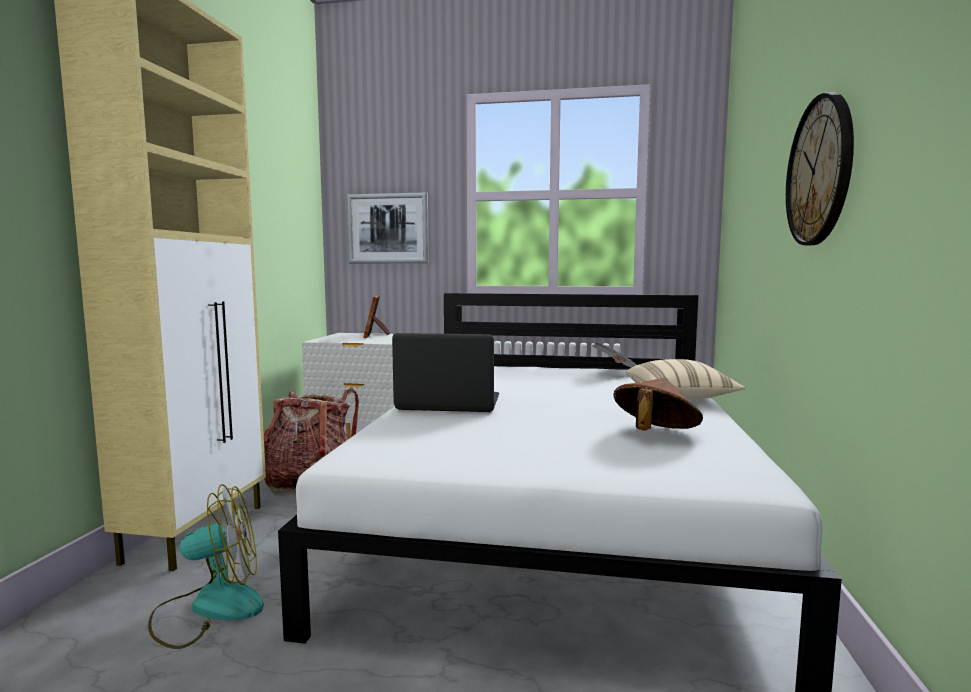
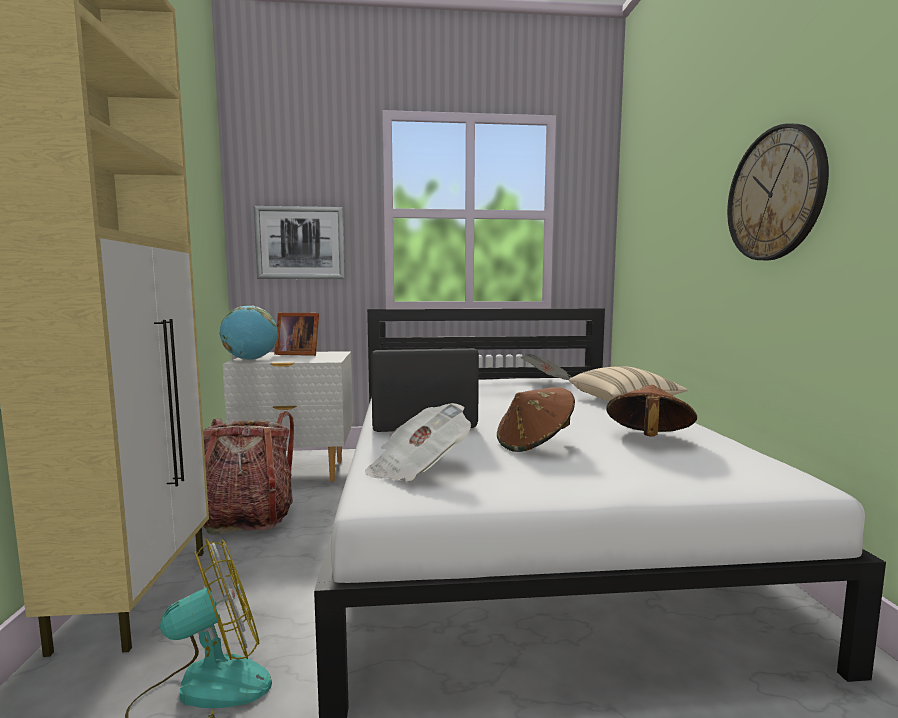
camera: 15 degrees left, 0 degrees up
picture frame [363,295,390,338] -> picture frame turned 60 degrees counterclockwise [274,313,319,356]
none -> globe [220,305,278,360]
none -> newspaper [365,403,471,481]
none -> brown hat [497,387,575,452]

